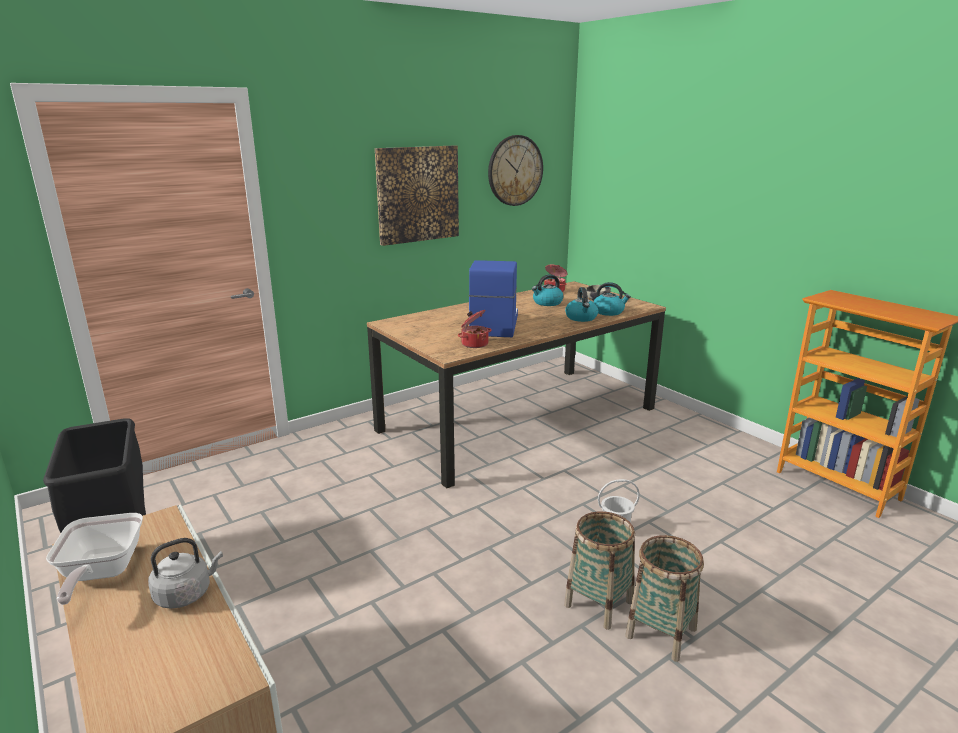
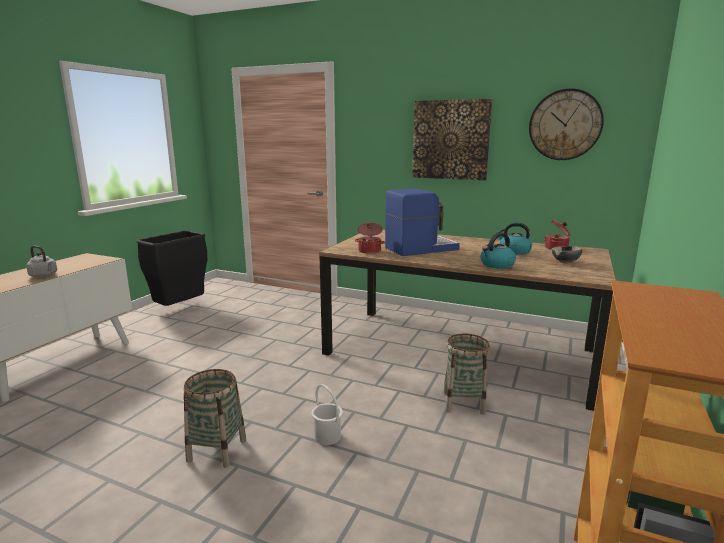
camera: 60 degrees right, 5 degrees down
frying pan [46,513,143,605] -> none
kettle [593,282,631,316] -> none
basket [625,535,704,662] -> basket moved to [444,334,490,415]

